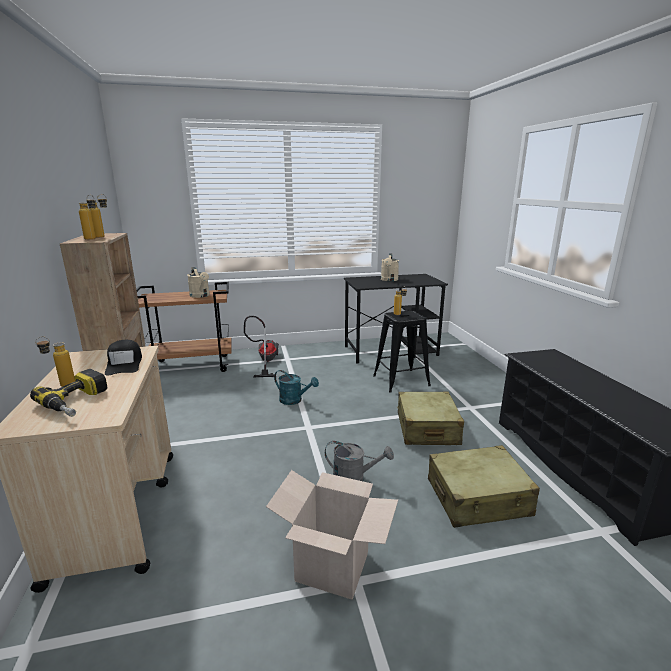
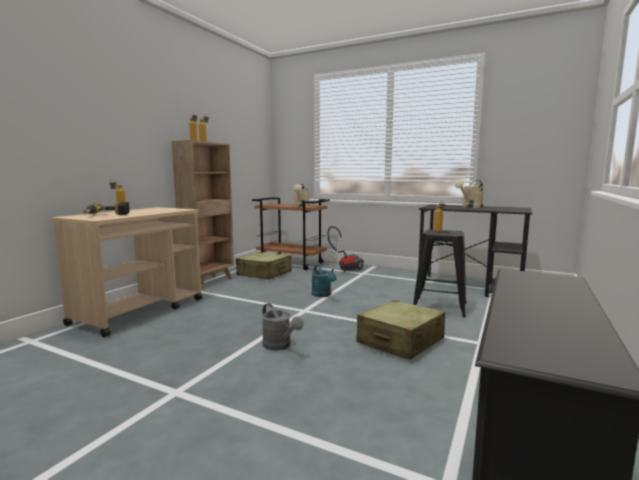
camera: 40 degrees right, 10 degrees down
black cap [105,340,142,376] -> none
cardboard box [266,470,398,600] -> none
beige suitcase [428,445,540,528] -> beige suitcase moved to [236,252,292,280]

